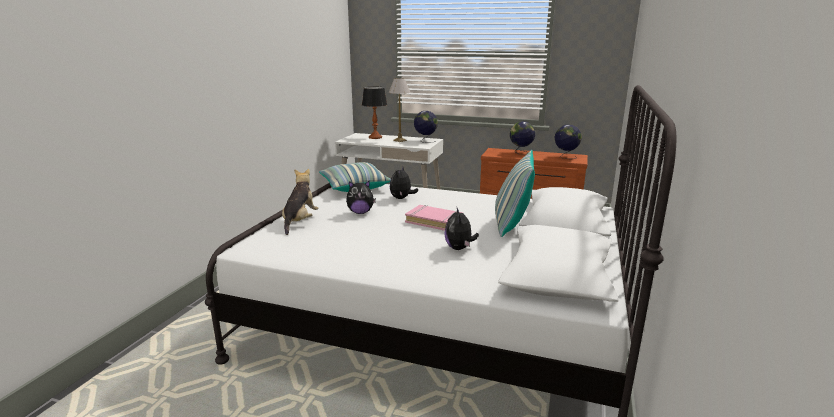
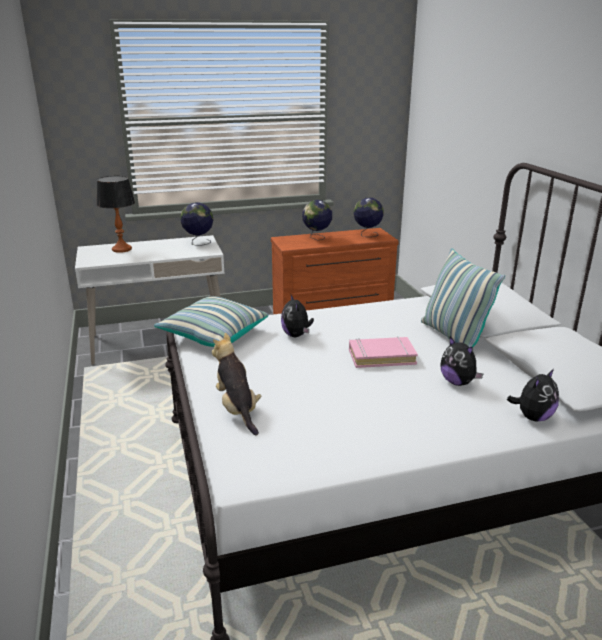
camera: 35 degrees left, 5 degrees up
plush toy [346,180,376,214] -> plush toy moved to [507,369,559,422]
table lamp [389,78,410,142] -> none

